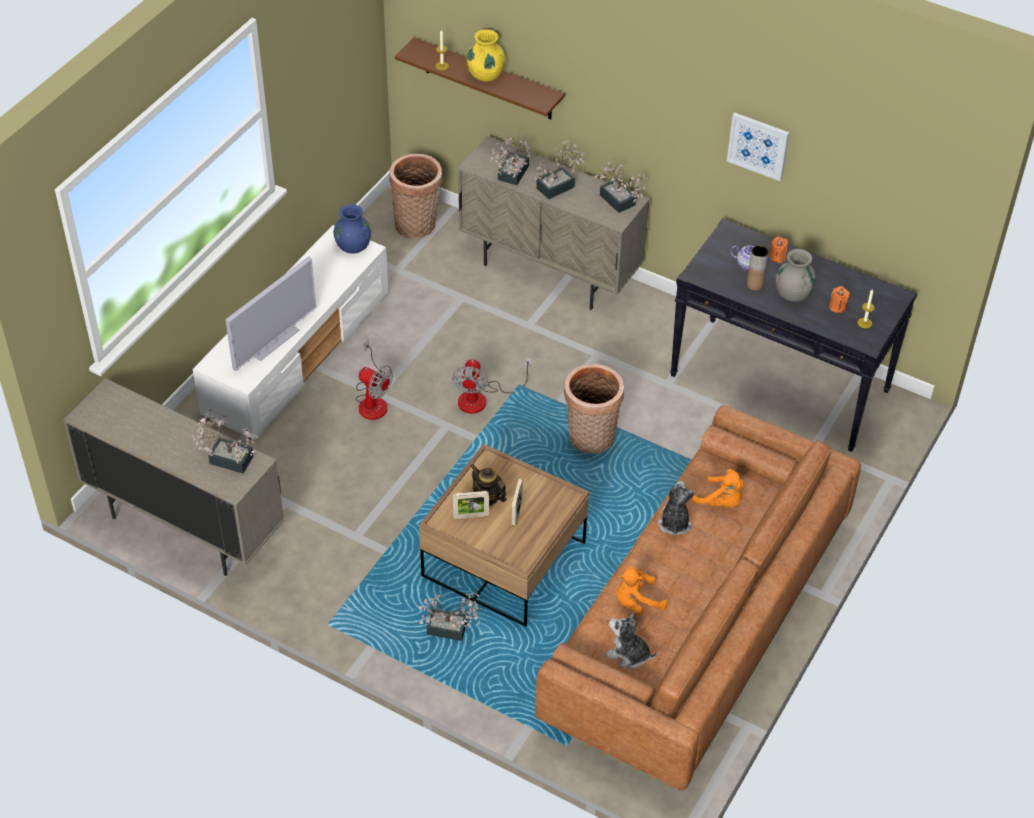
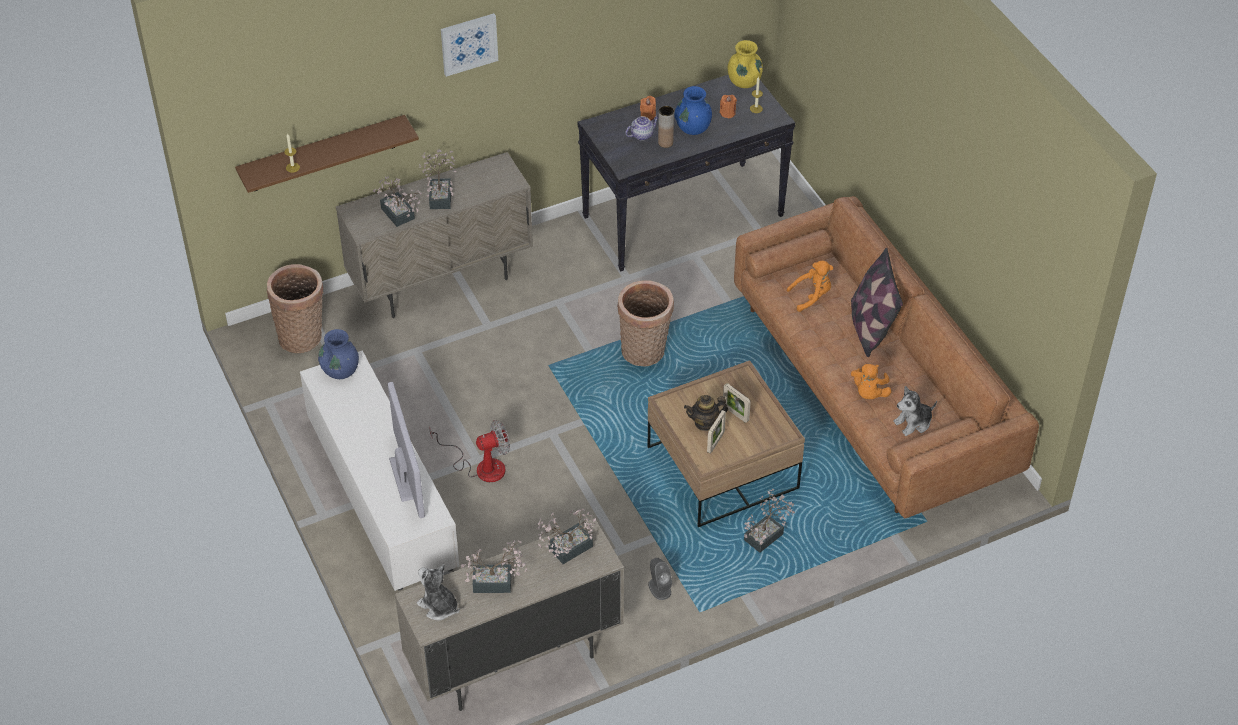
camera: 55 degrees left, 0 degrees up
fan [452,357,532,414] -> none
yellow vase [467,29,505,81] -> yellow vase moved to [728,40,763,88]
potted plant [594,162,648,213] -> potted plant moved to [461,540,527,593]
plush toy [658,481,696,535] -> plush toy moved to [417,564,460,620]
picture [727,113,789,181] -> picture moved to [441,13,498,77]
grey vase [776,249,816,302] -> blue vase [675,86,712,135]
none -> grey speaker [648,558,672,600]
none -> pillow [851,248,903,357]

